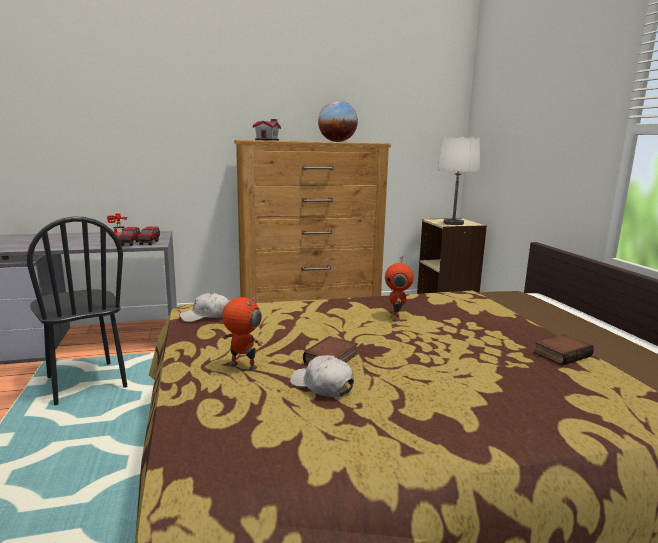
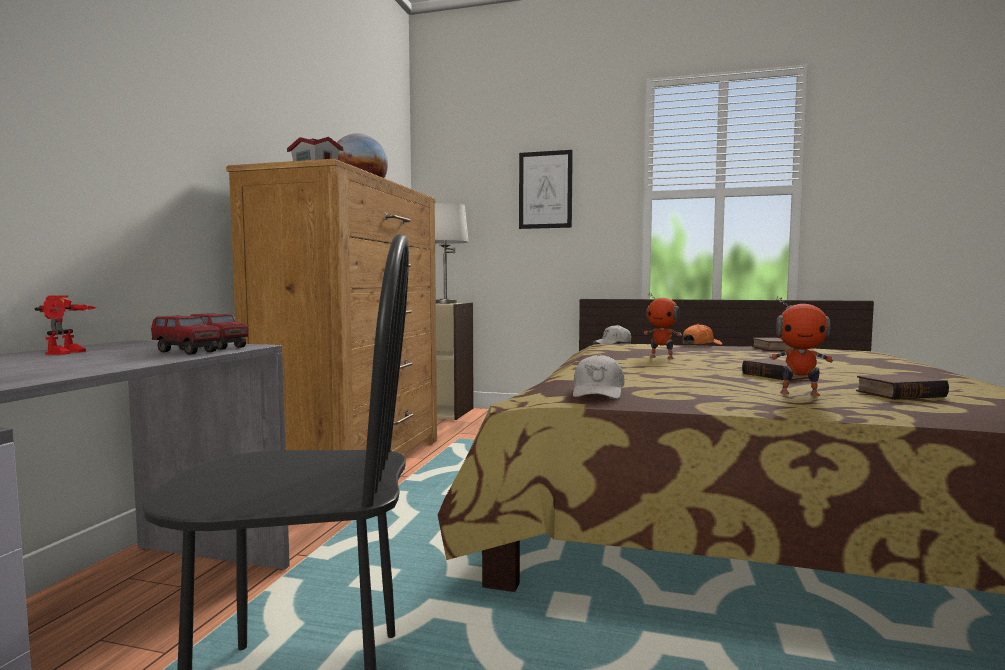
camera: 60 degrees left, 10 degrees down
toy robot [221,296,263,370] -> toy robot turned 120 degrees counterclockwise [770,296,834,396]
white cap [290,355,354,398] -> white cap moved to [593,325,631,344]
none -> picture [519,150,573,229]
none -> orange cap [682,324,722,345]
none -> book [856,374,949,400]

